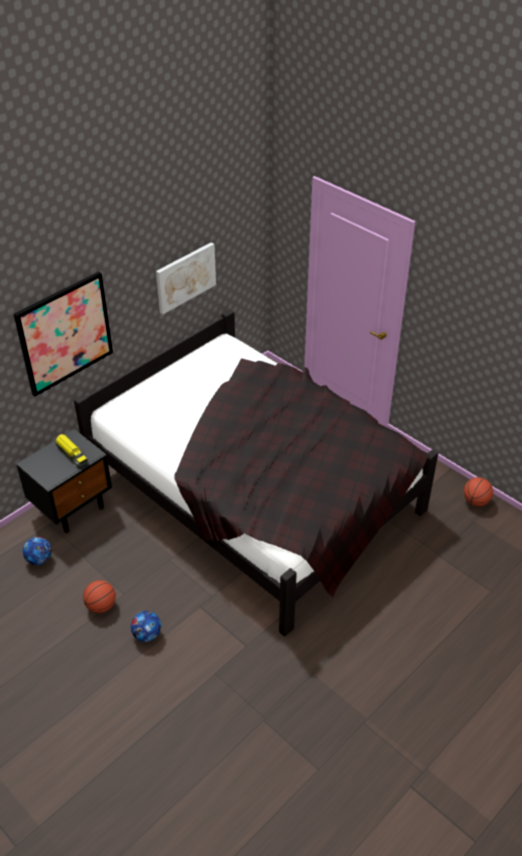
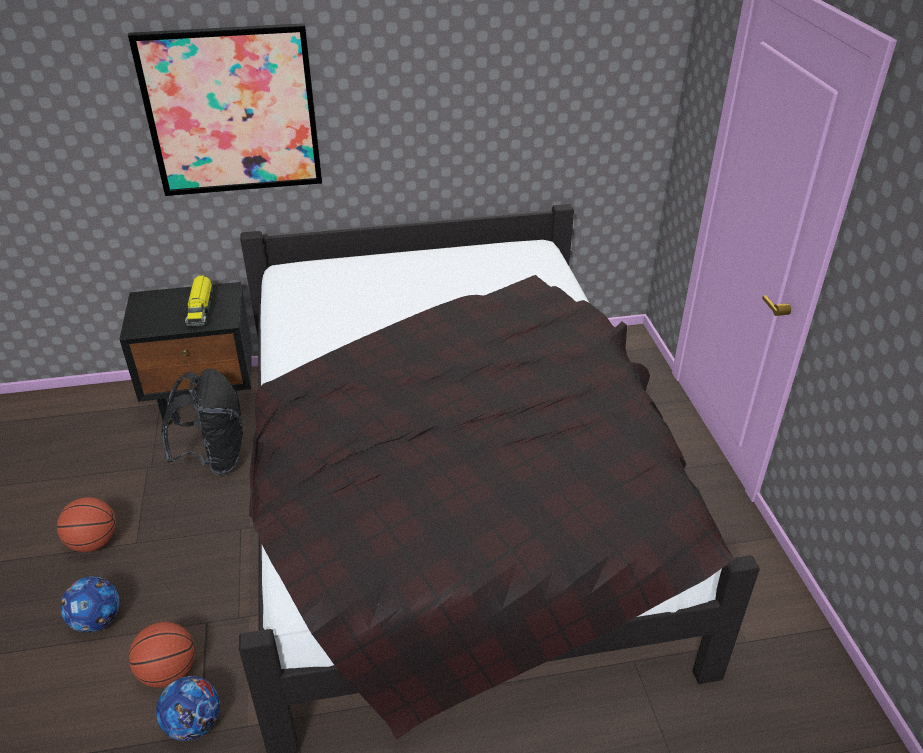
camera: 35 degrees right, 5 degrees down
football [23,537,52,565] -> football moved to [156,676,220,741]
picture [156,242,216,314] -> none
basketball [464,477,493,506] -> basketball moved to [129,622,195,688]
none -> black backpack [161,369,243,475]

